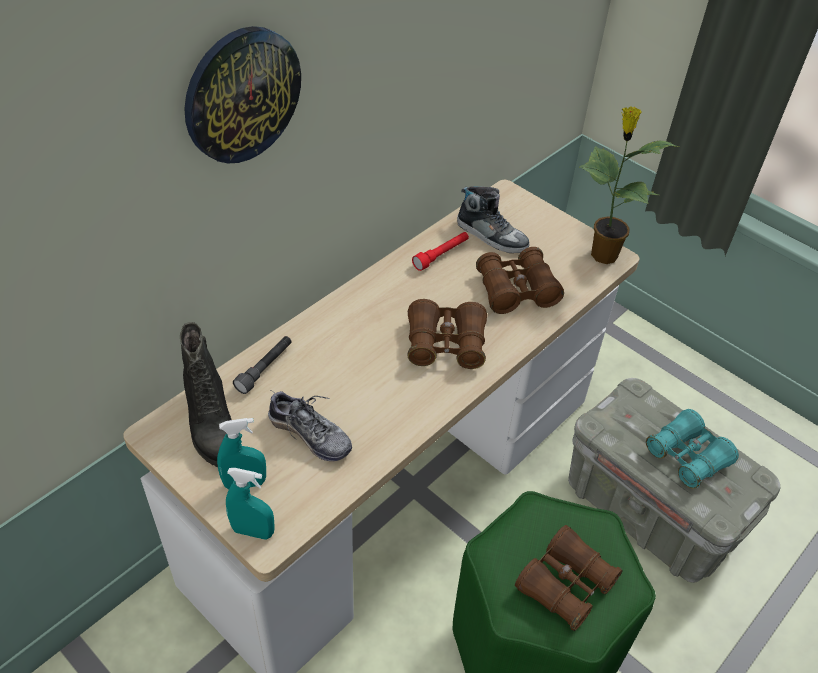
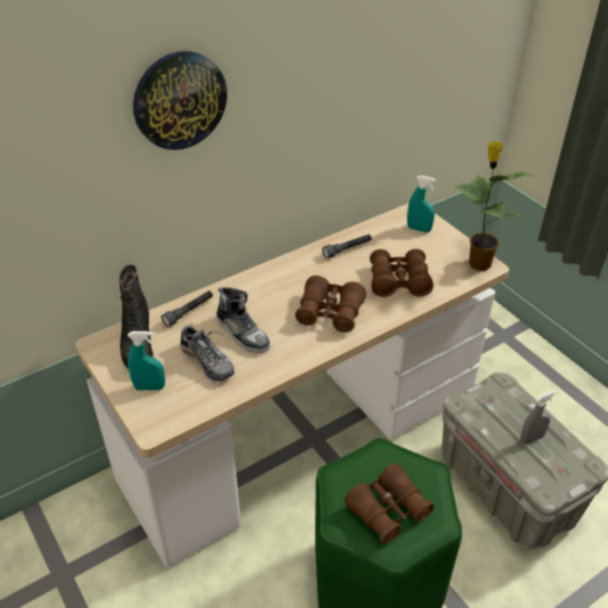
camera: 15 degrees right, 5 degrees down
turquoise spray bottle [226,468,275,540] -> turquoise spray bottle moved to [407,175,436,233]
red flashlight [412,232,469,271] -> grey flashlight [322,234,372,259]
shoe [457,186,530,253] -> shoe moved to [216,287,270,353]
turquoise binoculars [646,409,739,489] -> grey spray bottle [520,390,556,444]

